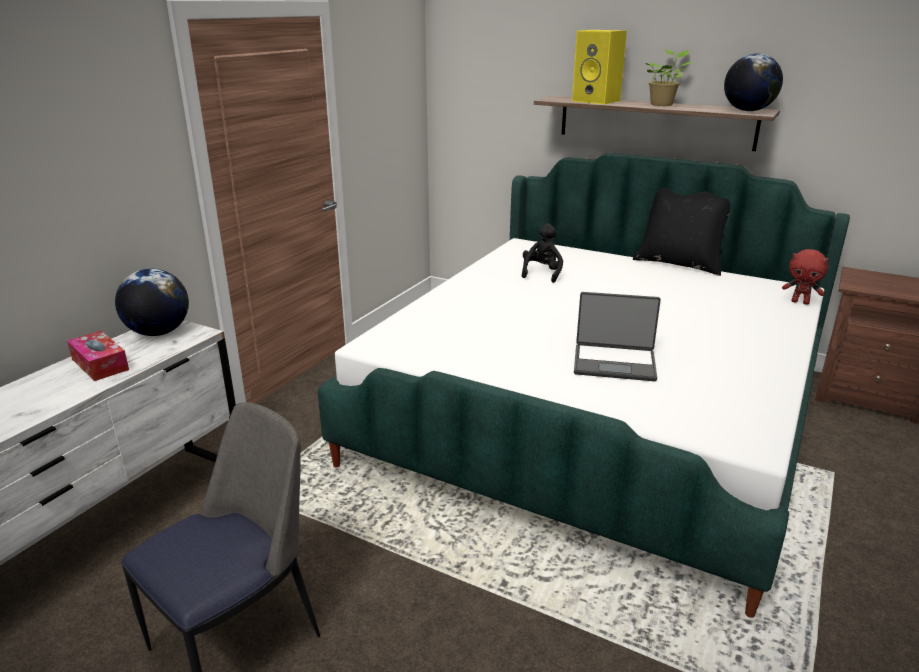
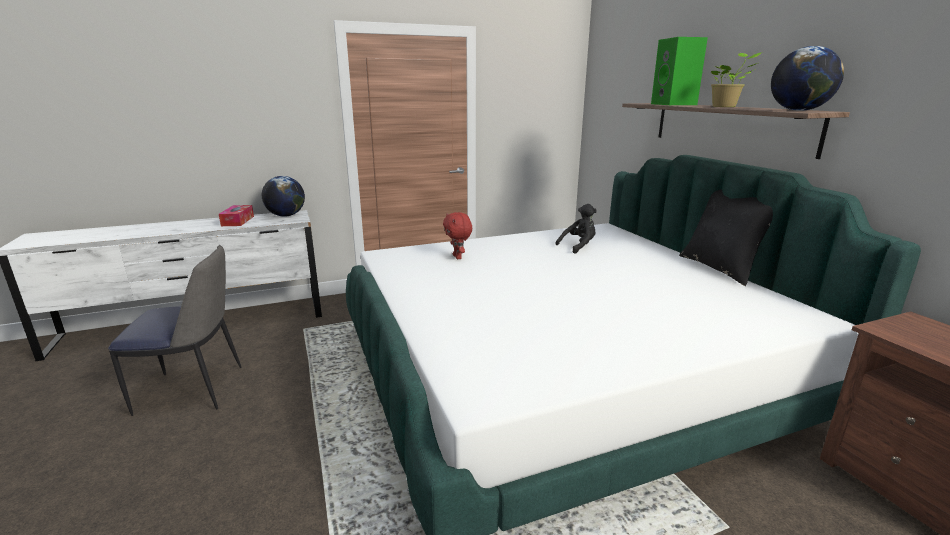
camera: 40 degrees right, 5 degrees down
yellow speaker [572,30,627,104] -> green speaker [651,37,708,105]
laptop [574,292,661,381] -> none
red plush toy [782,249,828,305] -> red plush toy moved to [443,212,472,259]

